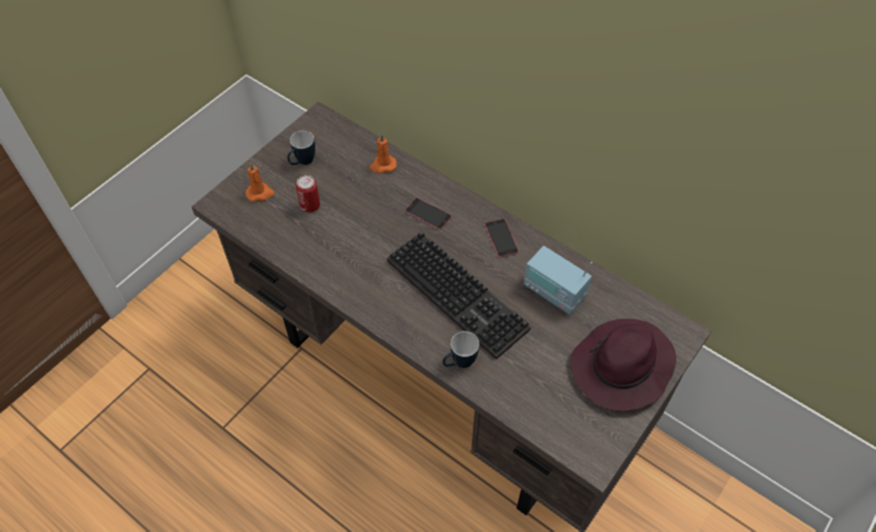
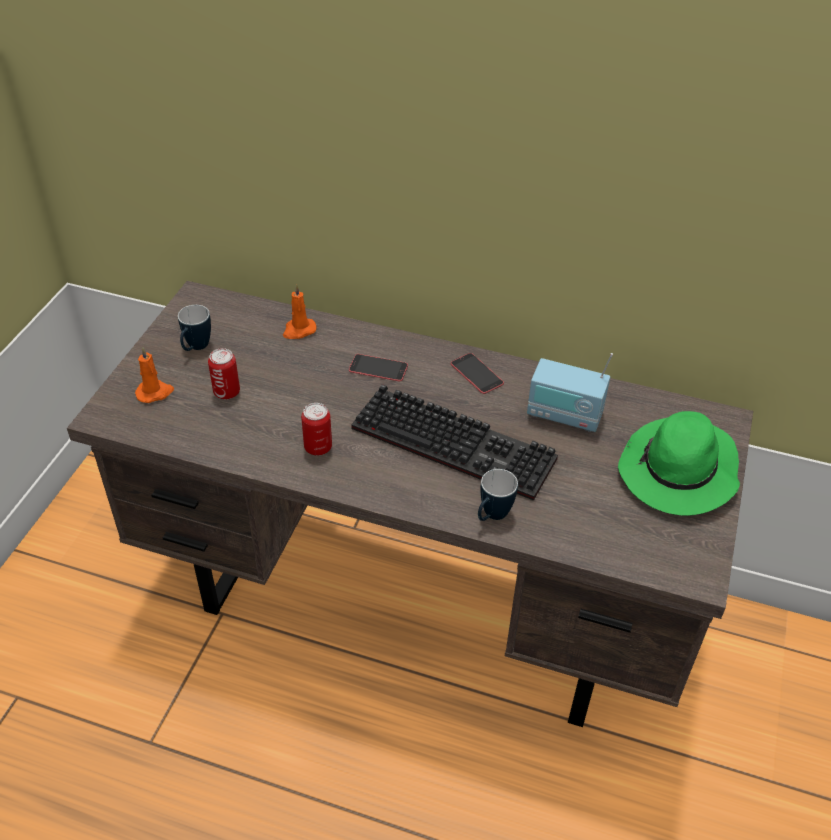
camera: 20 degrees left, 10 degrees down
purple hat [571,319,676,411] -> green hat [618,411,740,516]
none -> can [301,403,332,456]

